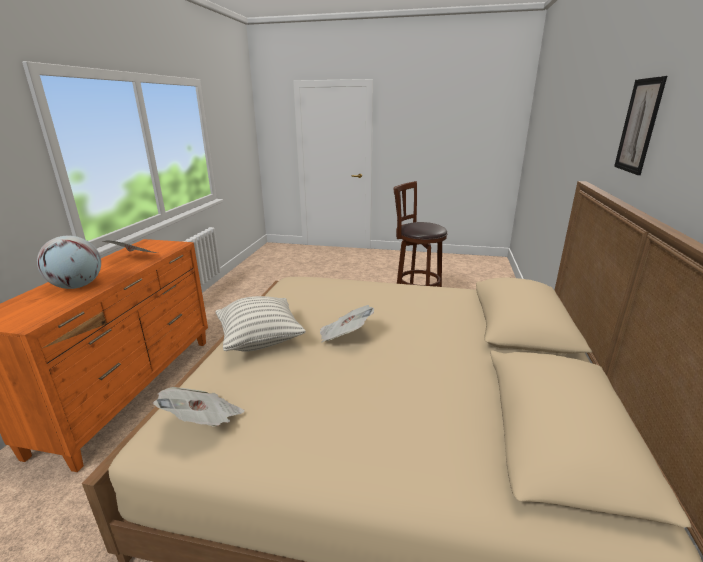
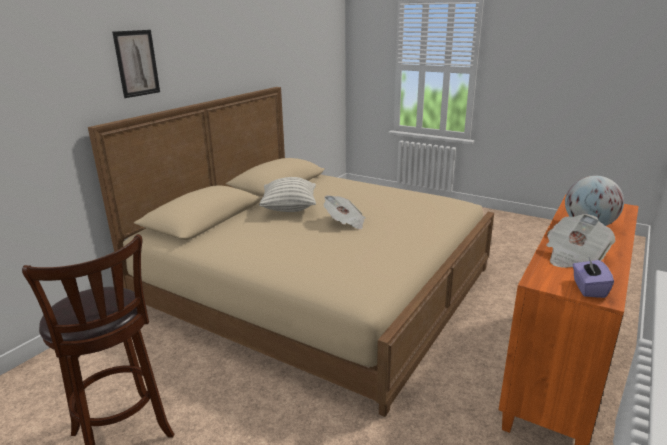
camera: 160 degrees left, 0 degrees up
newspaper [153,387,245,427] -> none
pillow [216,296,306,352] -> pillow moved to [259,177,316,212]
none -> purple tissue box [573,255,614,298]

